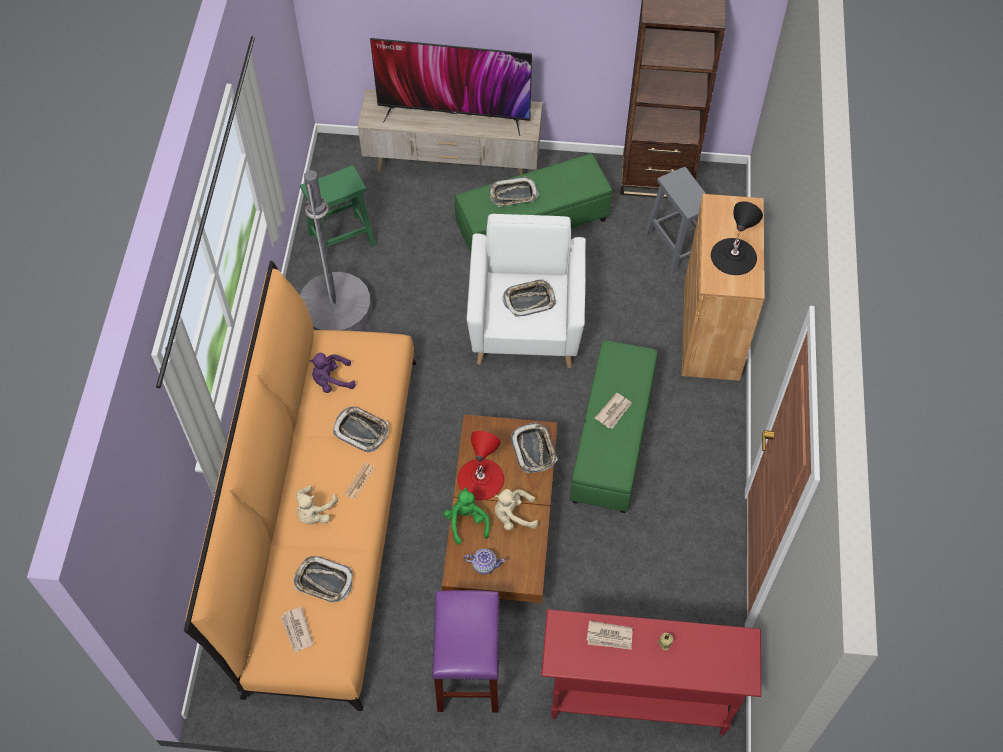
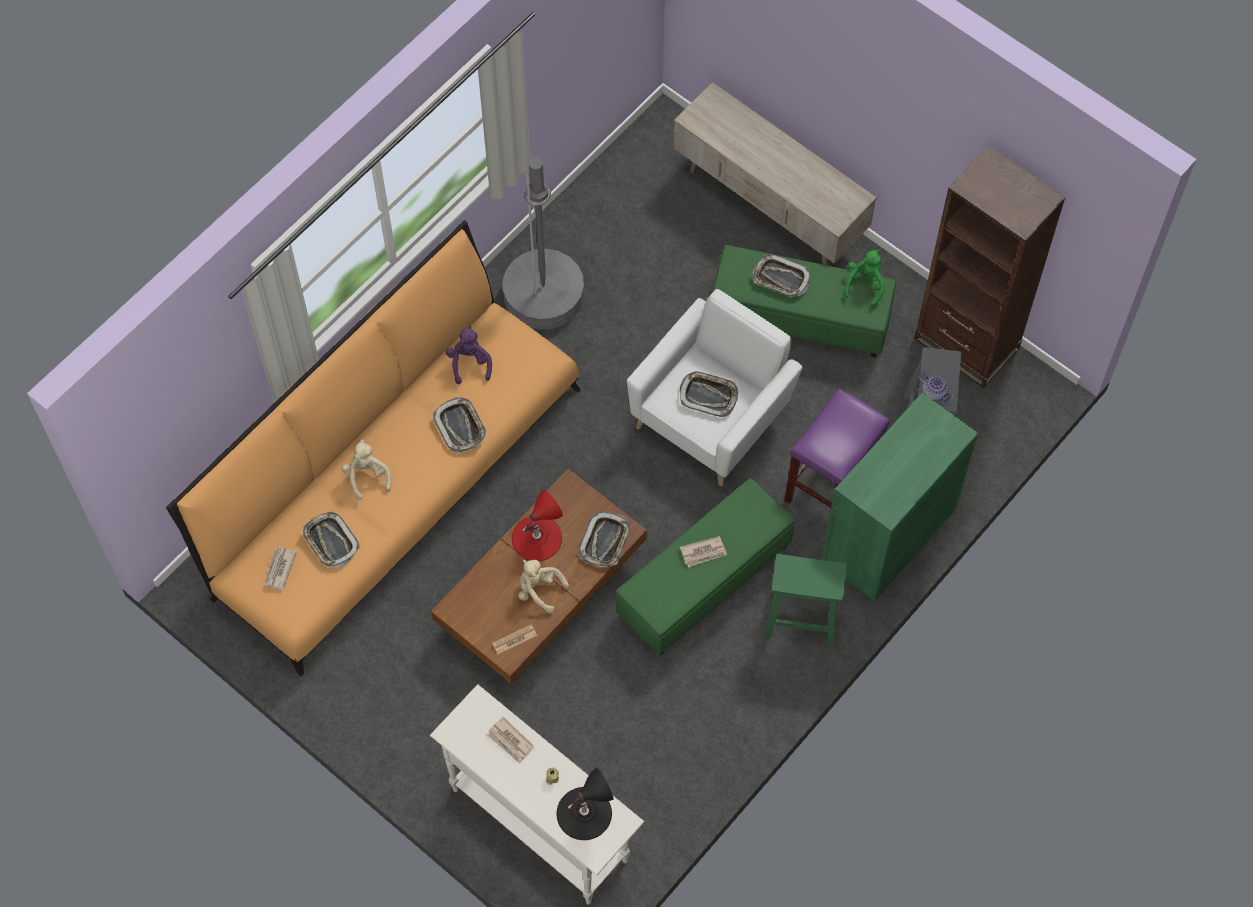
camera: 35 degrees right, 5 degrees up
beige plush toy [296,485,338,524] -> beige plush toy turned 105 degrees clockwise [341,439,391,500]
green stool [300,166,376,247] -> green stool moved to [765,554,847,648]
purple plush toy [309,353,356,393] -> purple plush toy turned 60 degrees clockwise [446,326,492,384]
newspaper [344,462,375,500] -> newspaper moved to [492,624,537,654]
television [370,38,532,136] -> none
purple stool [432,590,500,712] -> purple stool moved to [784,388,890,508]
green plush toy [444,487,490,545] -> green plush toy moved to [843,250,885,308]
teapot [464,549,505,575] -> teapot moved to [918,373,954,402]
red console table [541,609,761,735] -> white console table [430,684,644,905]
brown cabinet [682,194,764,381] -> green cabinet [822,393,978,601]
black table lamp [711,201,763,275] -> black table lamp moved to [557,768,614,840]

